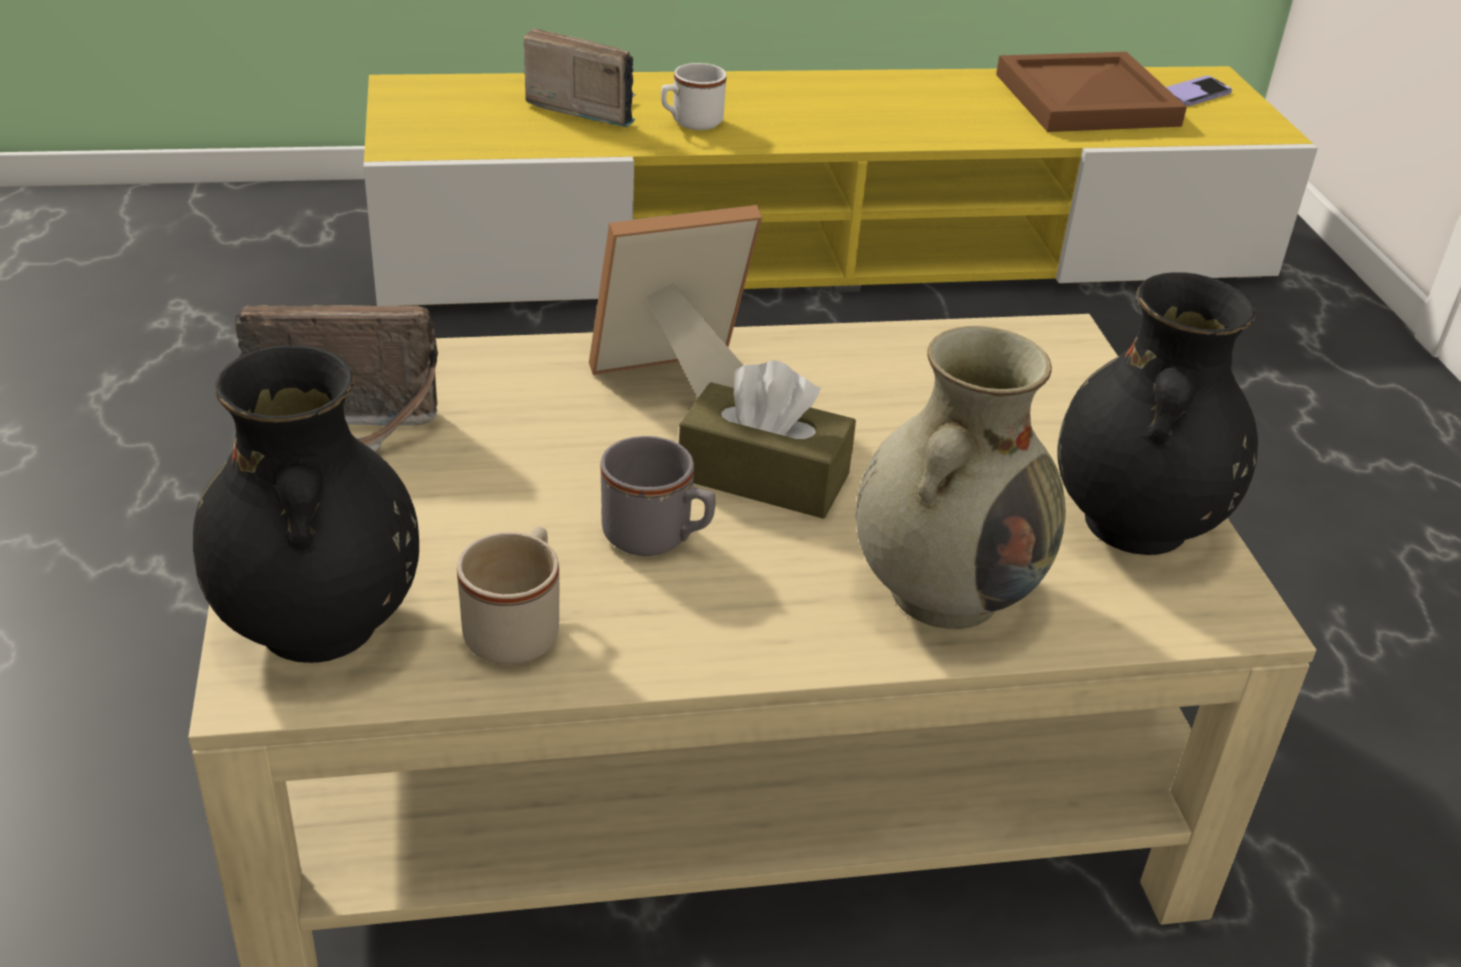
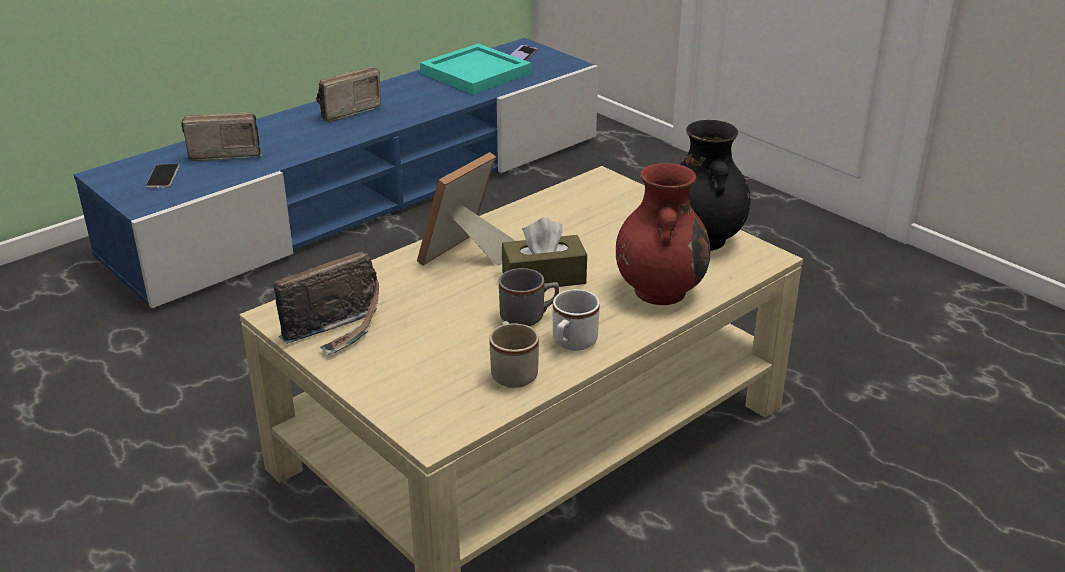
camera: 30 degrees left, 5 degrees down
black vase [192,346,419,663] -> none
yellow tv stand [364,66,1318,306] -> blue tv stand [74,38,598,308]
white mug [661,63,727,130] -> white mug moved to [553,289,600,351]
beige vase [856,326,1066,629] -> red vase [616,163,710,305]
brown tray [996,52,1187,132] -> turquoise tray [420,44,531,95]
none -> phone [146,164,179,188]
none -> radio [316,67,383,122]

